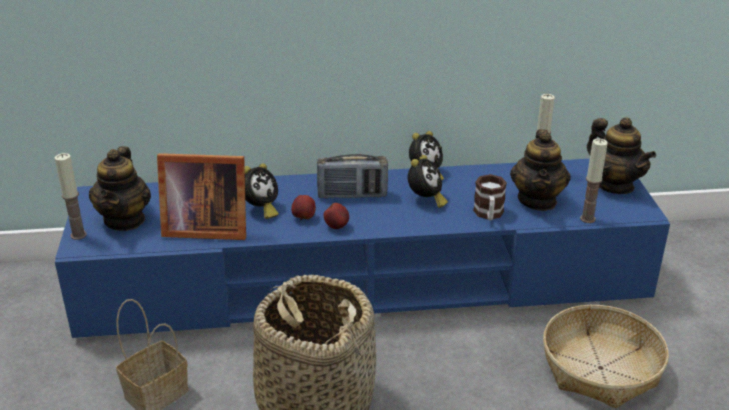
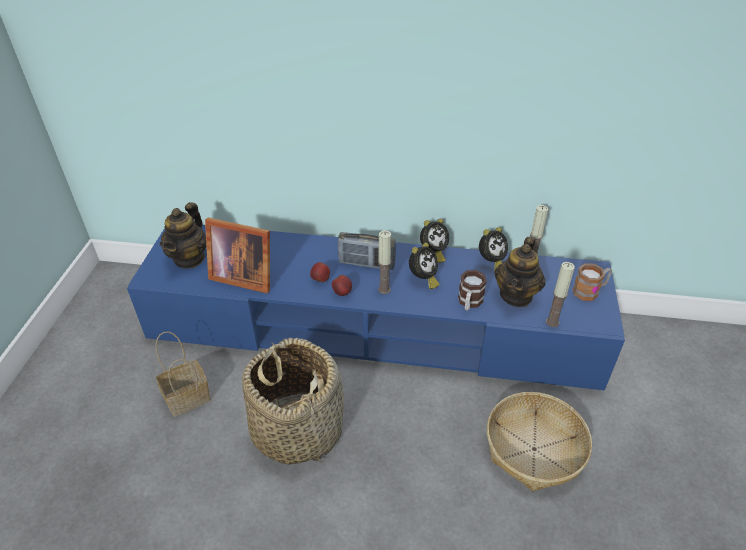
camera: 15 degrees right, 10 degrees up
candle [55,153,87,240] -> candle moved to [378,230,391,294]
alarm clock [245,163,279,219] -> alarm clock moved to [479,227,508,272]
teapot [587,117,656,194] -> mug [573,263,612,301]

